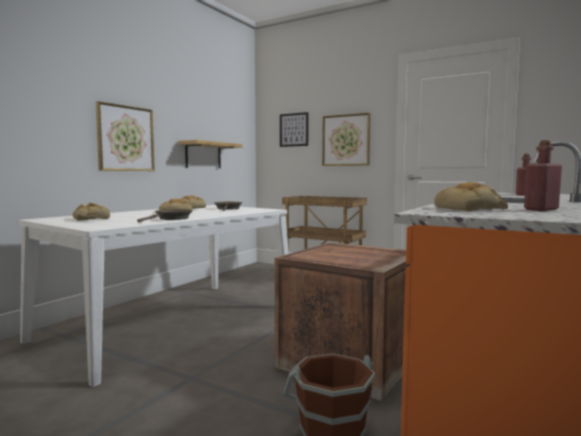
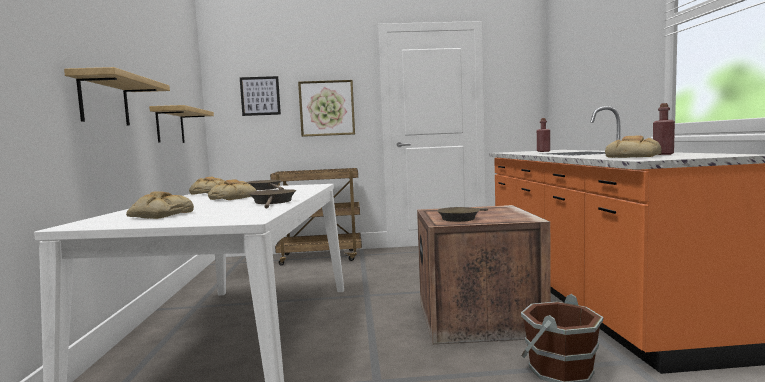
camera: 35 degrees left, 0 degrees up
picture [96,101,155,171] -> shelf [64,67,170,126]
none -> brown frying pan [437,207,488,222]

